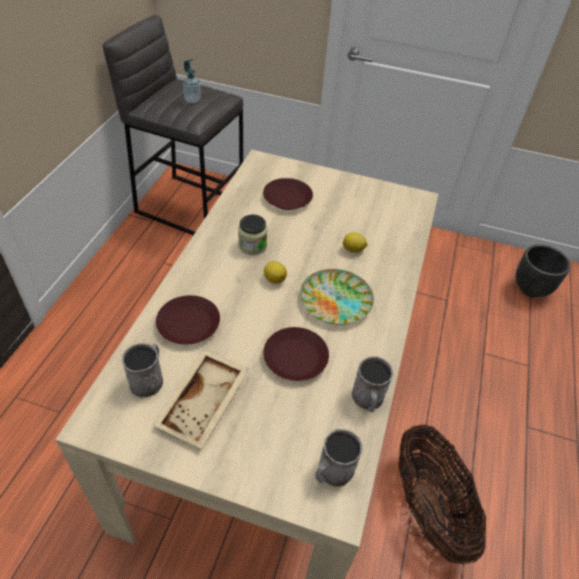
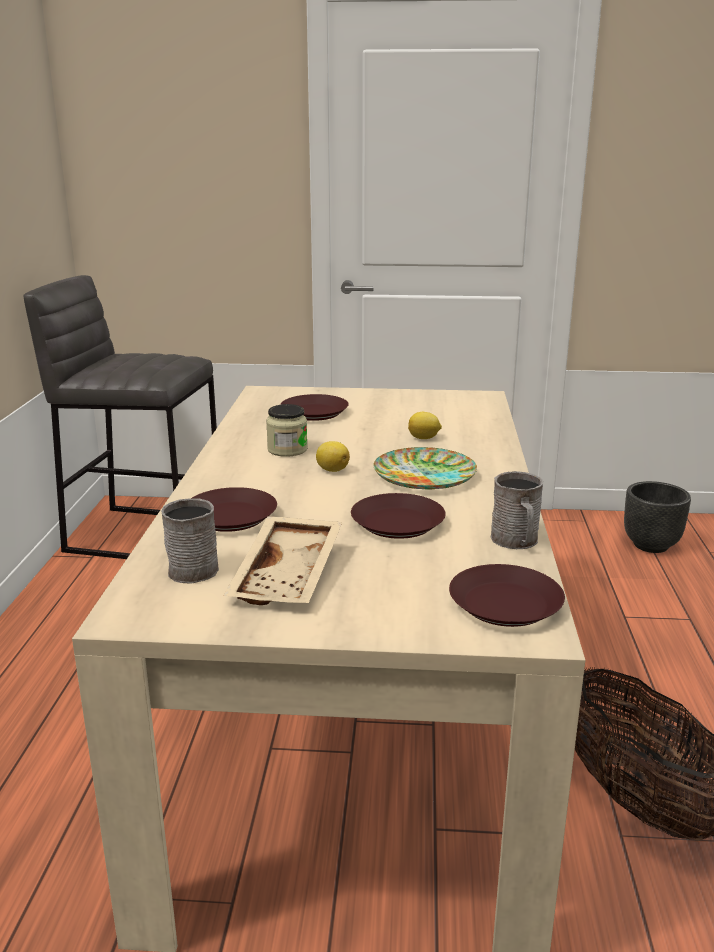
camera: 10 degrees left, 25 degrees down
soap dispenser [183,59,201,103] -> none
grey mug [315,429,362,487] -> brown plate [449,564,565,627]

